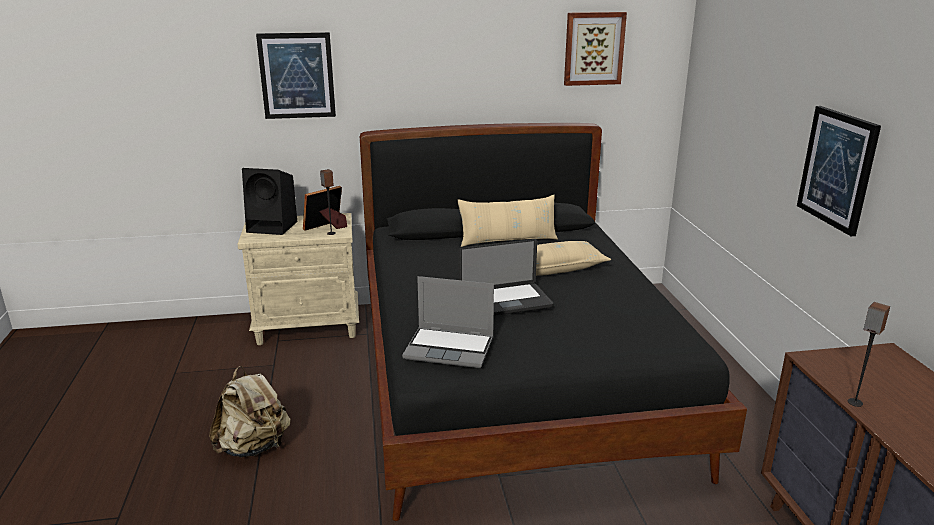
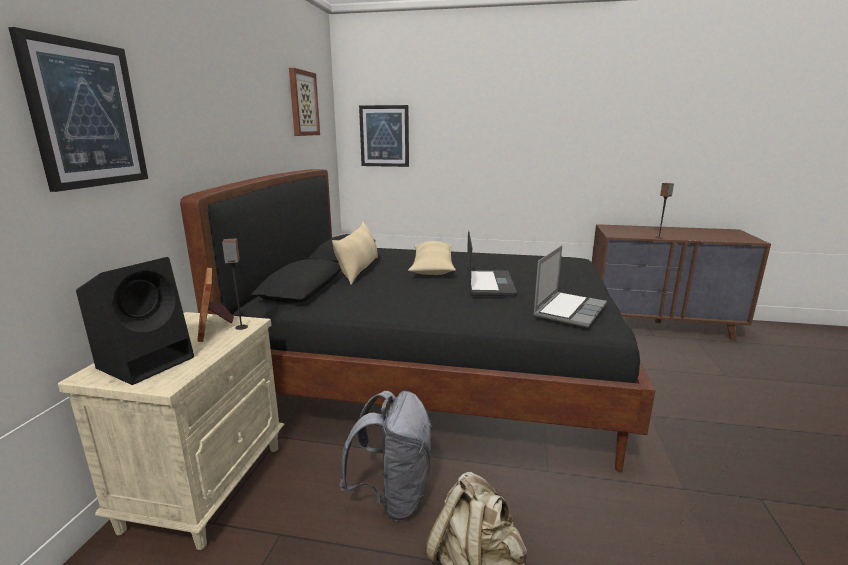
camera: 70 degrees left, 5 degrees down
picture [797,106,881,236] -> picture moved to [359,105,409,167]
none -> grey backpack [339,391,432,521]

